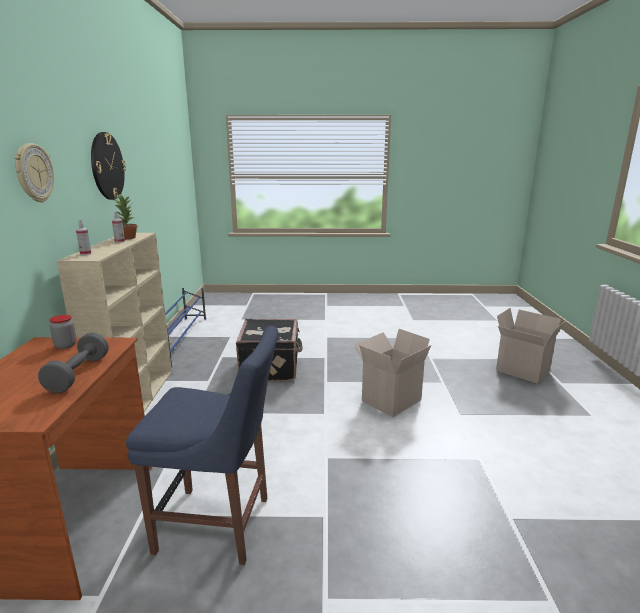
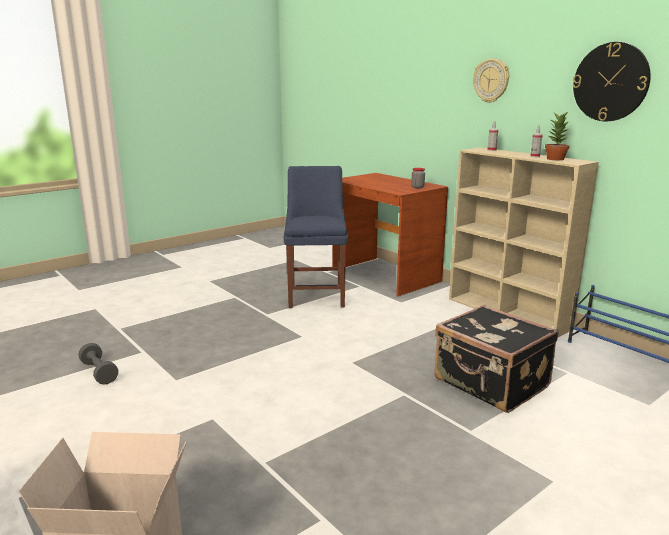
camera: 140 degrees right, 0 degrees up
grey dumbbell [38,333,108,393] -> grey dumbbell moved to [78,343,118,385]
blue chair [126,326,278,565] -> blue chair turned 120 degrees clockwise [284,166,348,308]
cardboard box [354,329,431,417] -> none

